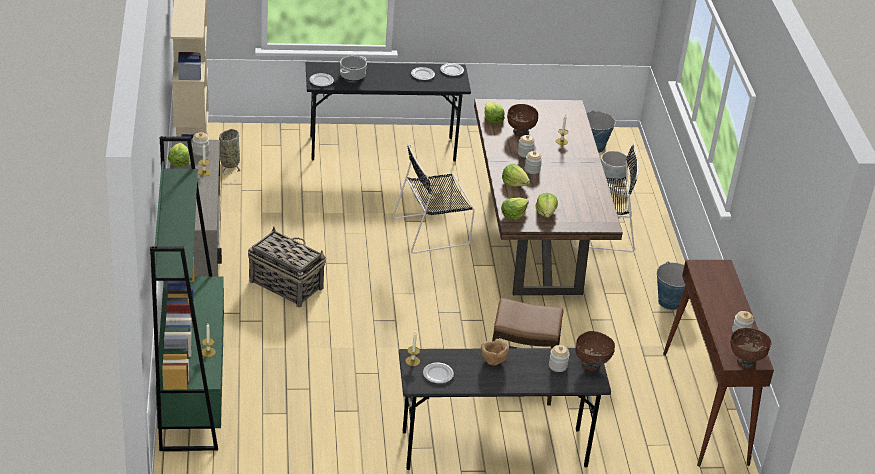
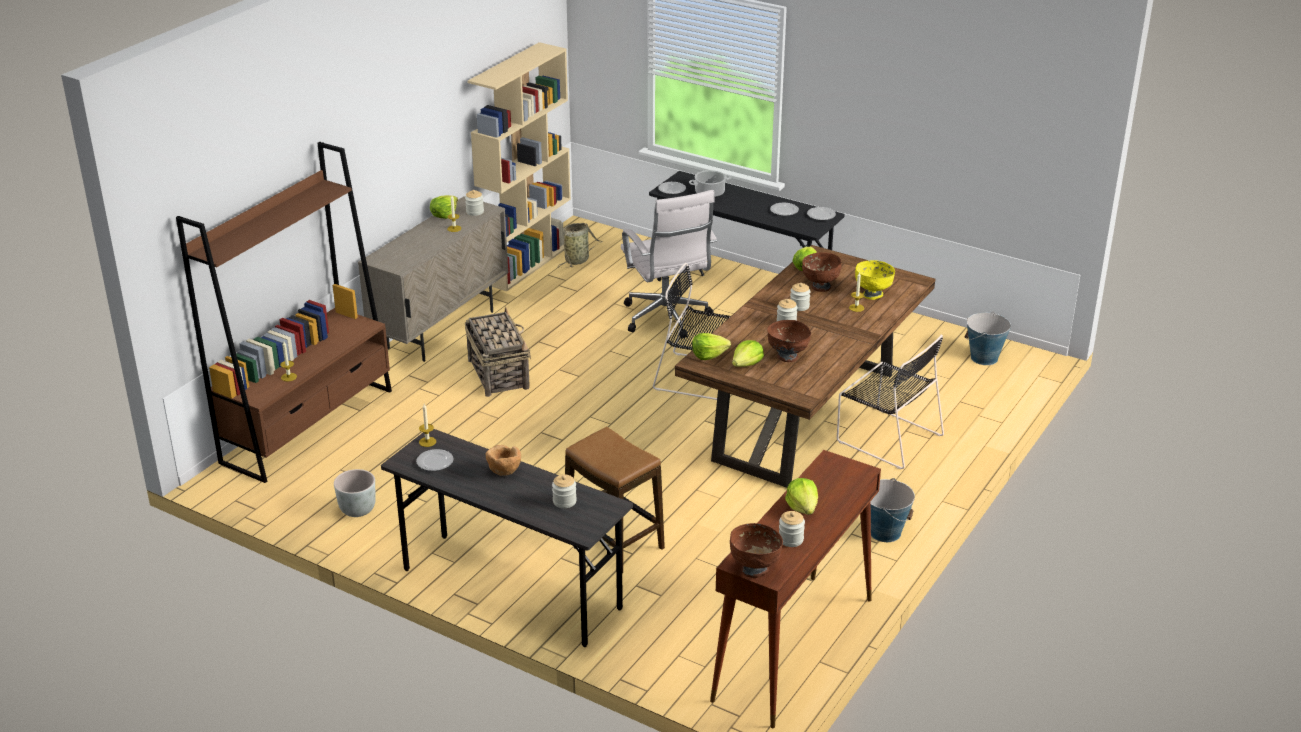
camera: 40 degrees right, 5 degrees down
green bookcase [150,136,224,451] -> brown bookcase [176,142,392,483]
lettuce [502,164,530,186] -> lettuce moved to [785,478,818,515]
brown bowl [575,331,615,371] -> brown bowl moved to [767,320,811,362]
grey planter [601,151,630,184] -> grey planter moved to [334,469,376,517]
none -> white office chair [621,190,717,339]
none -> yellow bowl [855,260,895,300]

